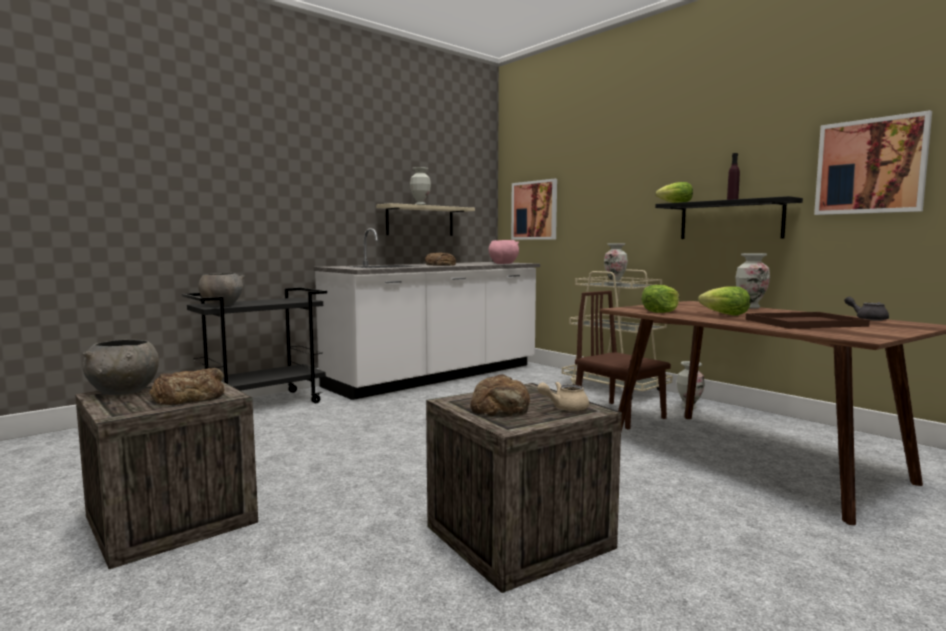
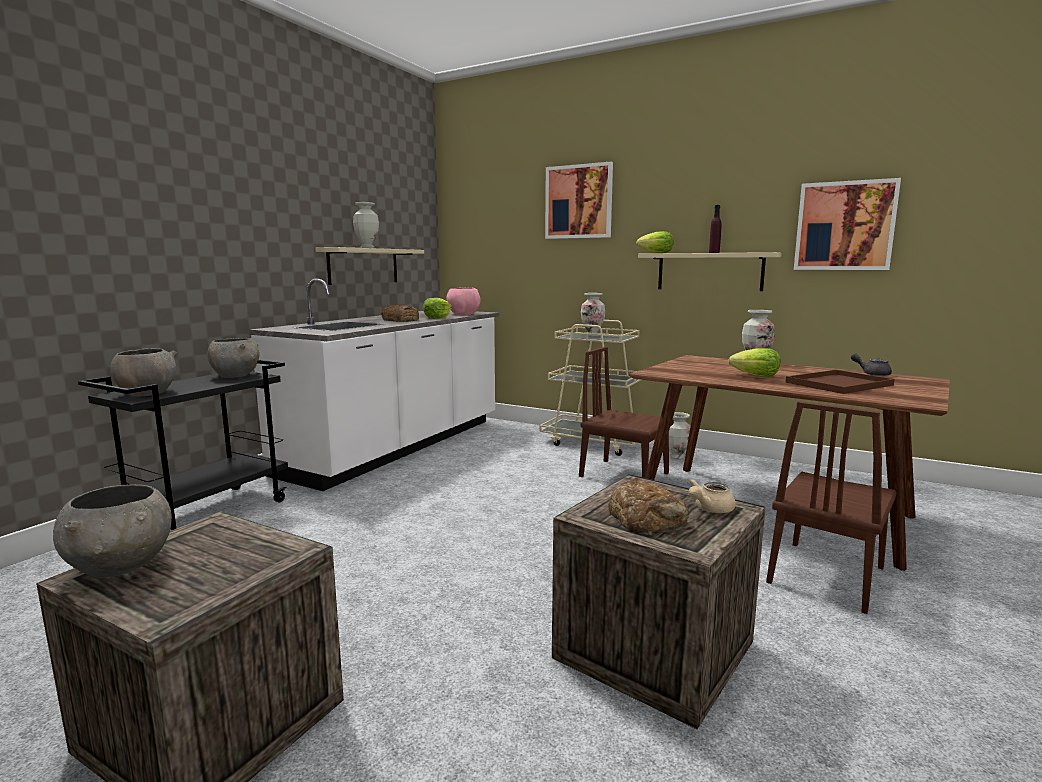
camera: 20 degrees left, 5 degrees up
bread [149,368,225,405] -> none
picture [511,179,557,240] -> picture moved to [545,162,613,239]
lettuce [641,285,679,313] -> lettuce moved to [423,298,452,319]
black shelf [655,196,803,239] -> beige shelf [638,252,782,291]
none -> grey bowl [207,338,260,378]
none -> brown chair [766,401,897,614]

